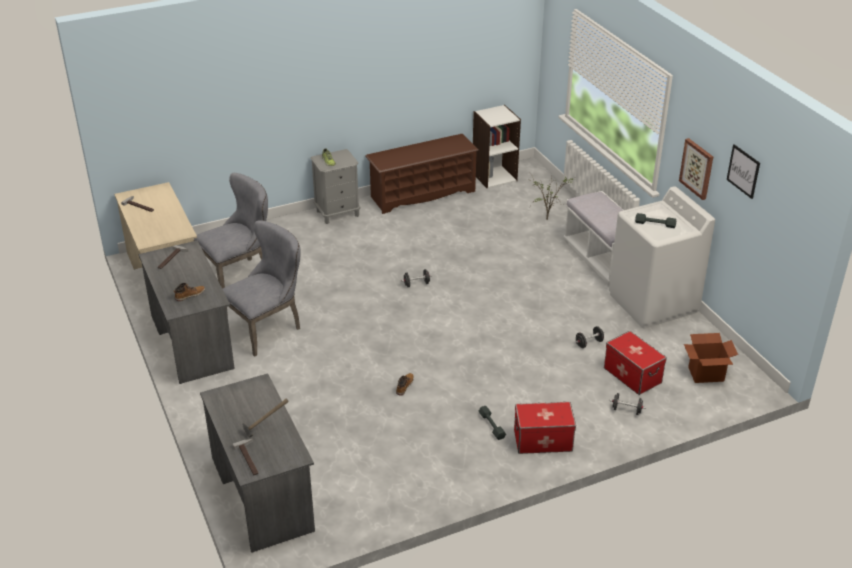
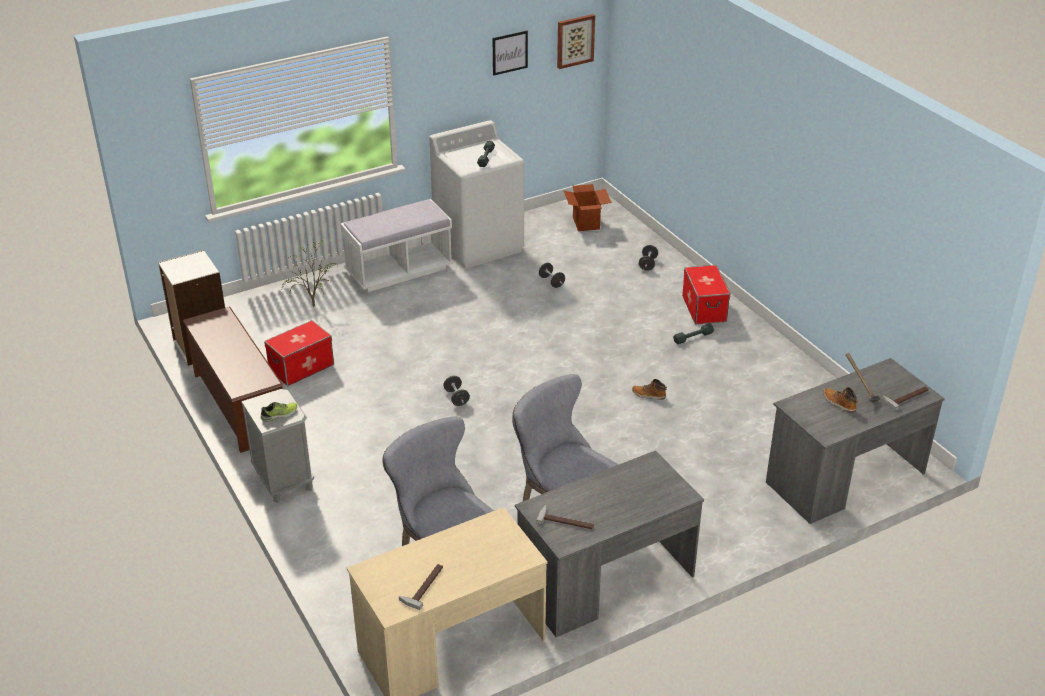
camera: 95 degrees left, 0 degrees up
boot [174,283,205,301] -> boot moved to [824,387,858,413]
storage box [604,331,667,395] -> storage box moved to [264,320,334,386]
picture [679,138,713,200] -> picture moved to [557,14,595,69]

